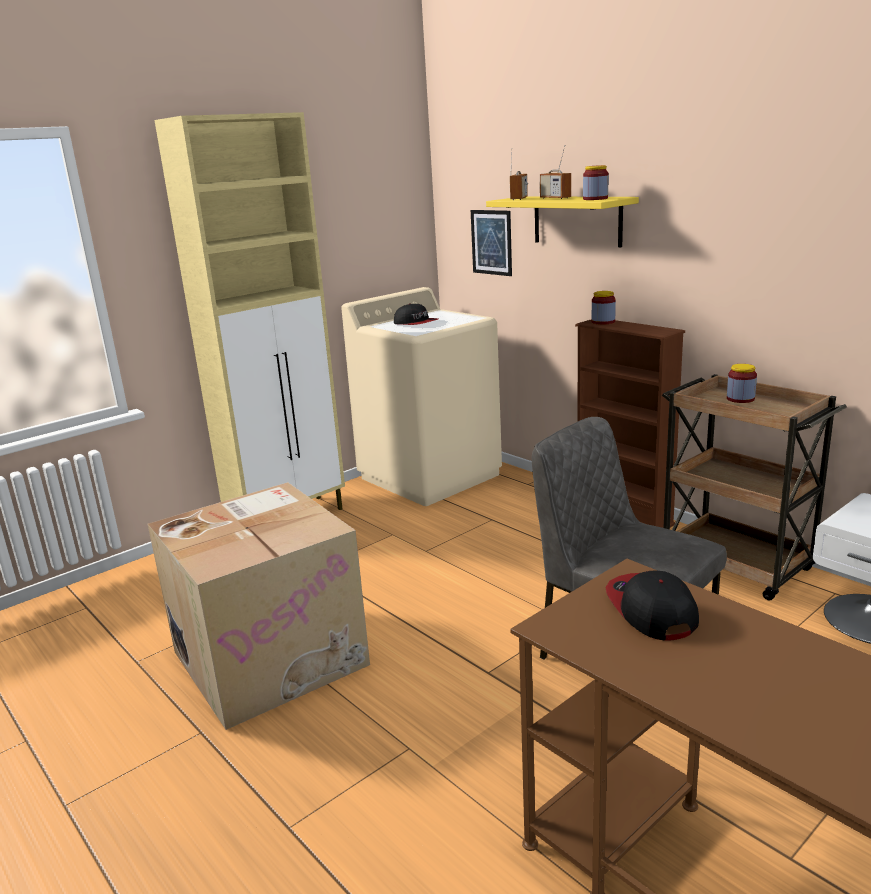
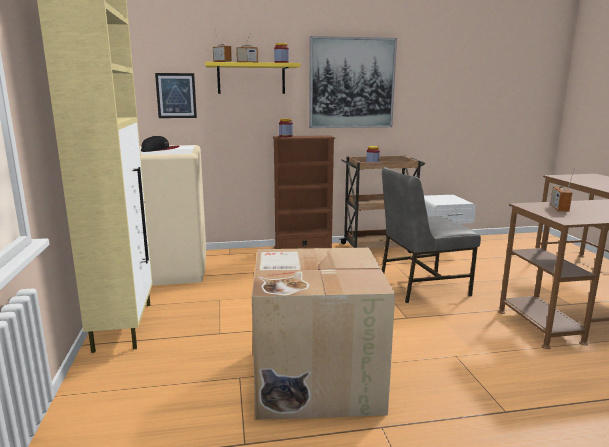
camera: 60 degrees left, 5 degrees down
cap [606,570,699,641] -> radio [550,168,575,212]
none -> picture [309,36,397,128]

